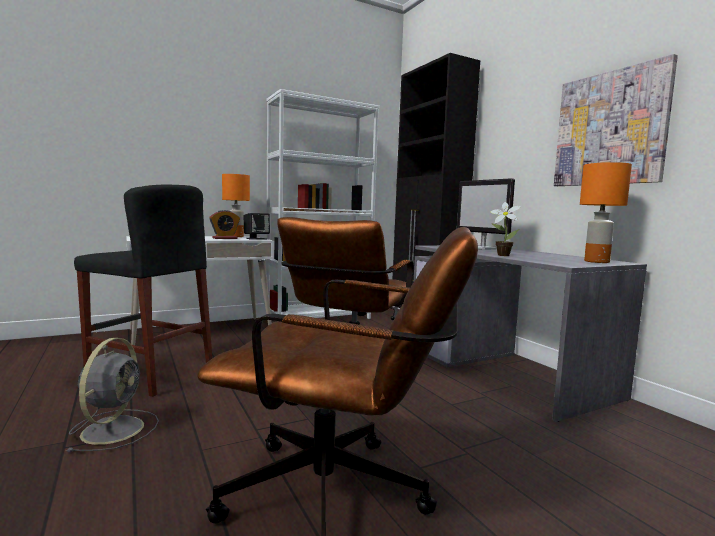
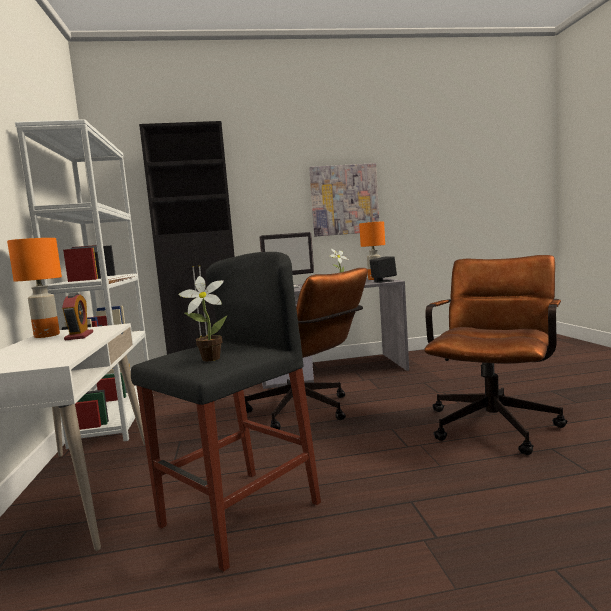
camera: 70 degrees left, 0 degrees up
grey fan [66,338,159,452] -> none
black speaker [243,213,270,240] -> black speaker moved to [370,256,397,282]
none -> potted plant [178,276,227,361]

